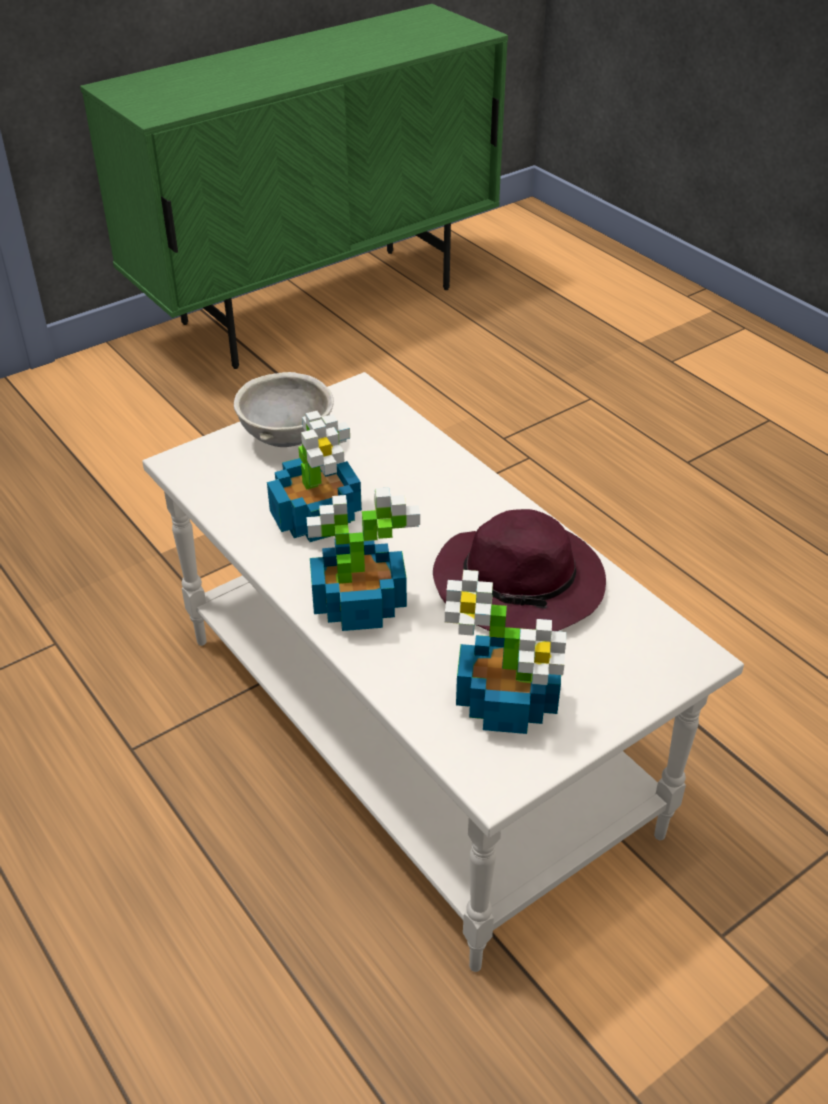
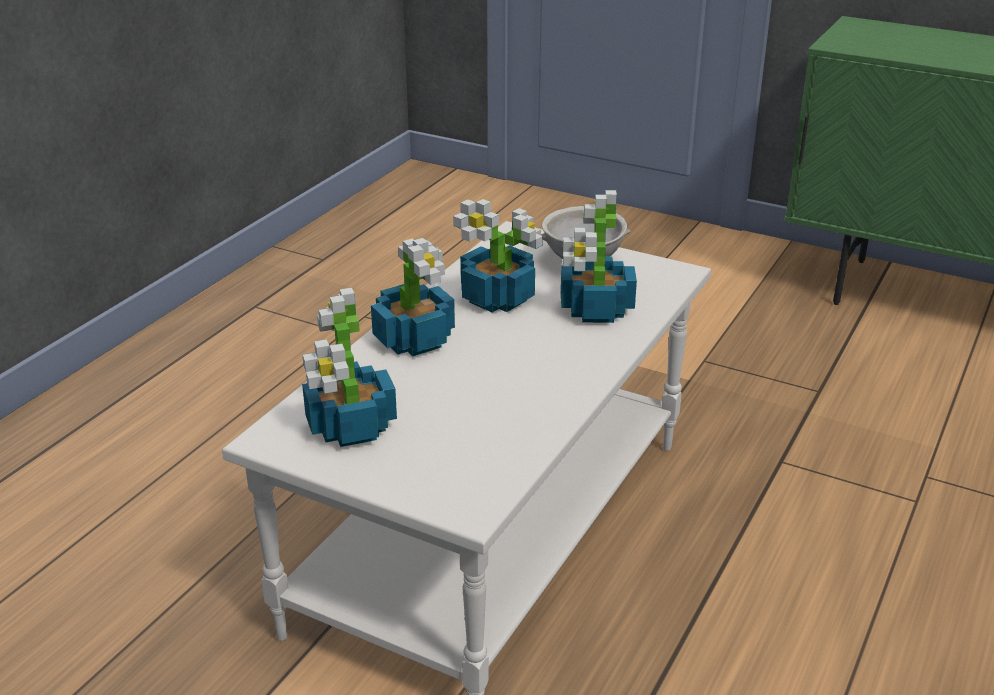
camera: 65 degrees right, 10 degrees down
purple hat [433,509,606,631] -> none
none -> potted plant [561,190,637,323]

